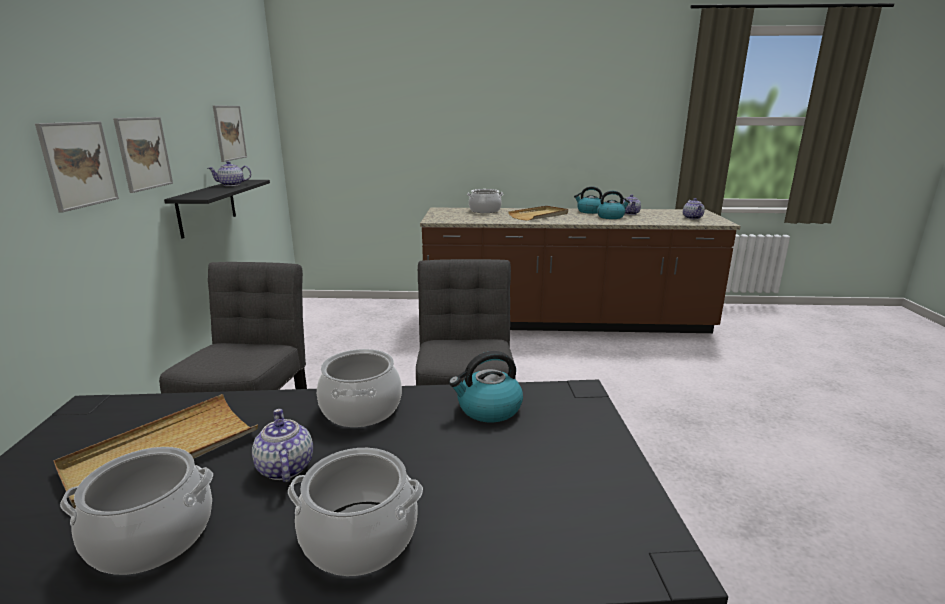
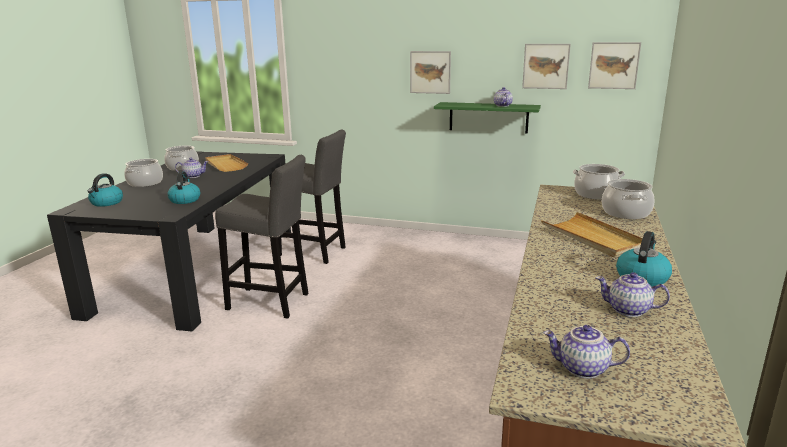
camera: 105 degrees right, 0 degrees up
picture [35,121,119,212] -> picture moved to [588,42,641,89]
black shelf [164,180,270,238] -> green shelf [434,102,541,134]
cooking pot [317,349,402,427] -> cooking pot moved to [573,164,625,200]
kettle [597,191,630,219] -> kettle moved to [88,174,123,207]

